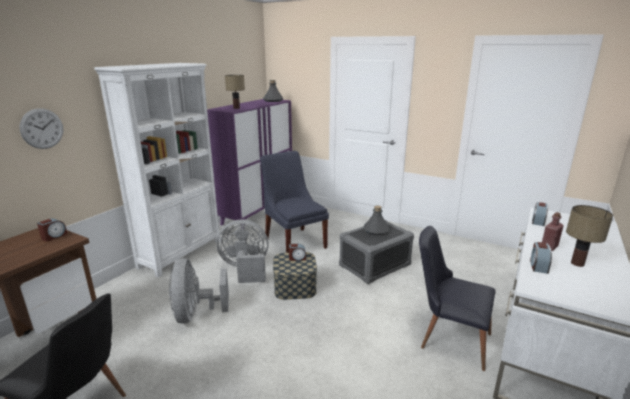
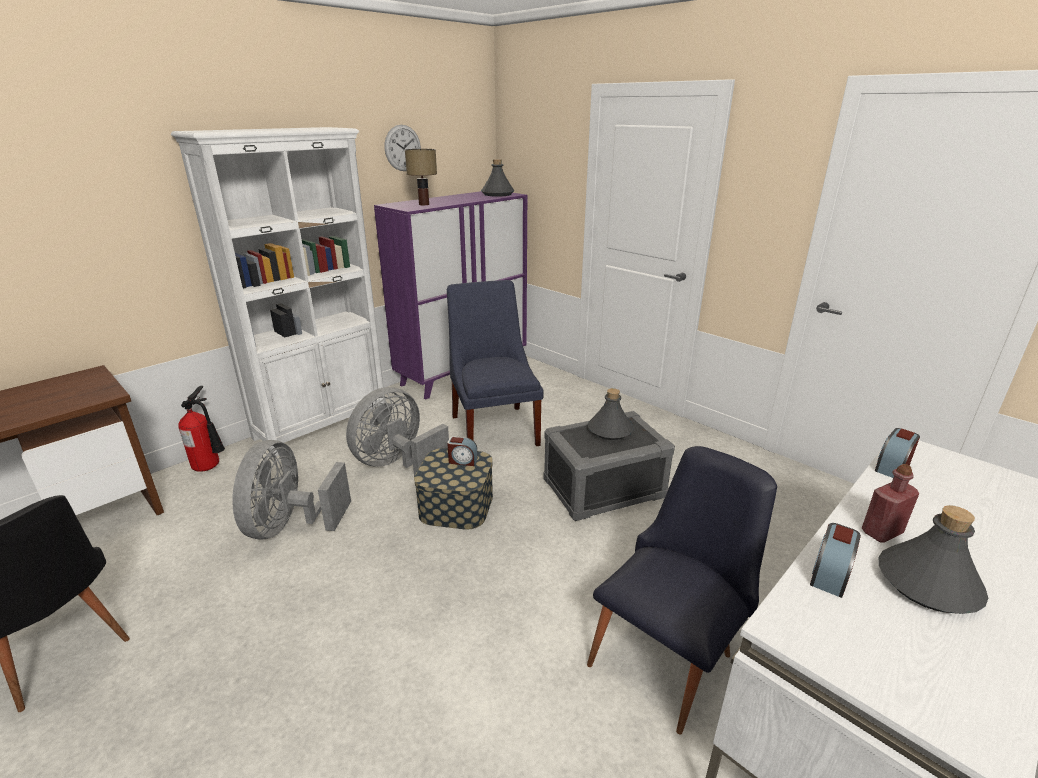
camera: 15 degrees right, 5 degrees up
wall clock [19,108,63,149] -> wall clock moved to [385,125,421,171]
alarm clock [37,218,68,242] -> none
grey fan [216,219,269,283] -> grey fan turned 60 degrees counterclockwise [346,387,449,476]
black chair [419,226,496,371] -> black chair turned 90 degrees clockwise [587,446,777,735]
table lamp [566,205,613,267] -> grey bottle [878,505,988,614]
none -> fire extinguisher [178,386,225,472]

